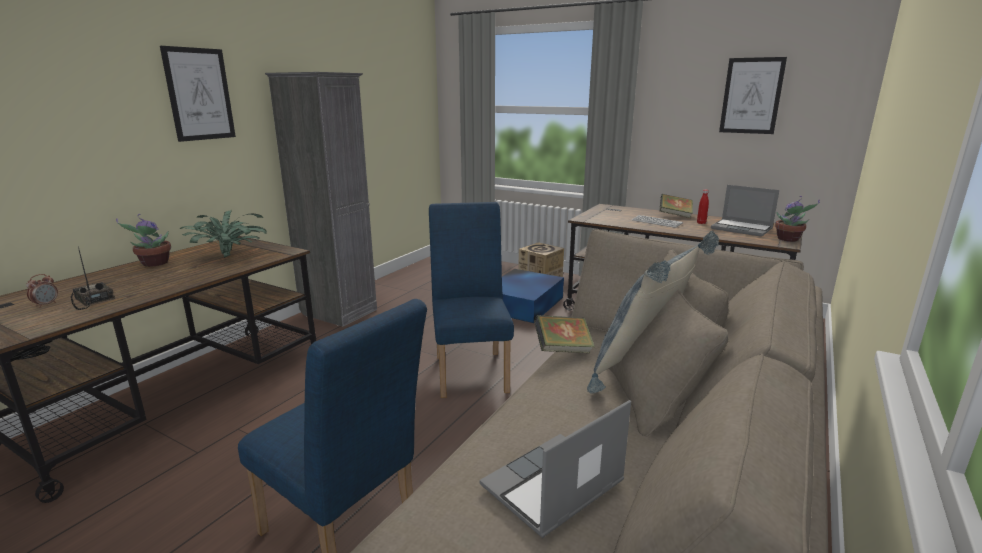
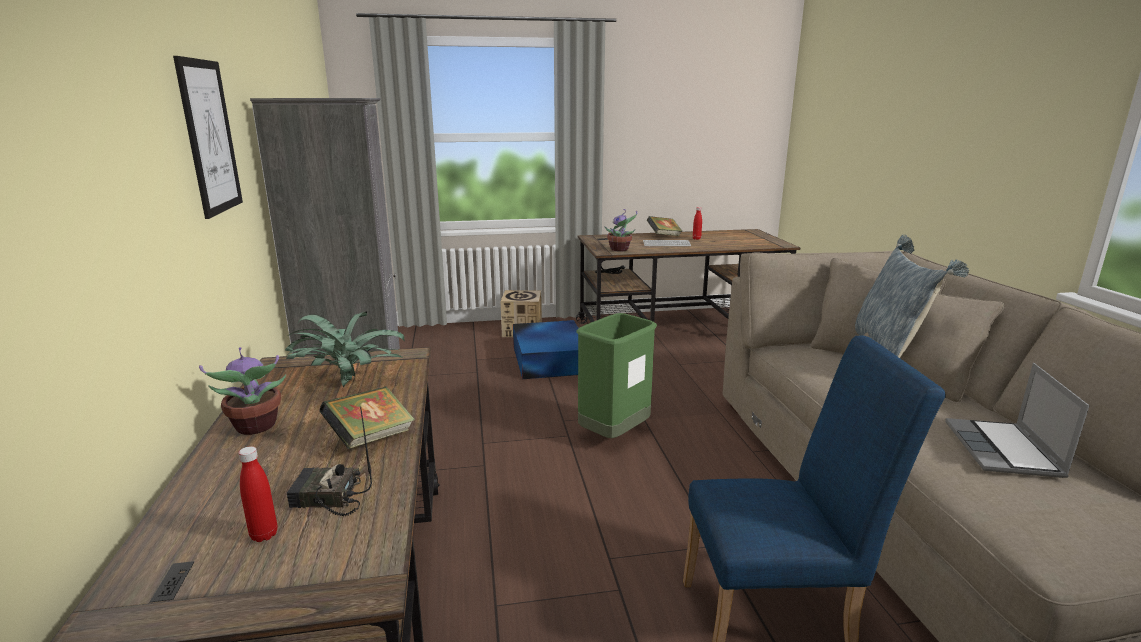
camera: 40 degrees left, 0 degrees up
alarm clock [26,274,58,308] -> red bottle [238,446,277,542]
blue chair [429,202,514,398] -> green trash can [576,313,657,438]
book [534,315,595,353] -> book moved to [319,386,415,449]
laptop [711,185,779,237] -> none
picture [719,57,787,134] -> none
potted plant [775,196,820,242] -> potted plant moved to [604,209,637,252]

